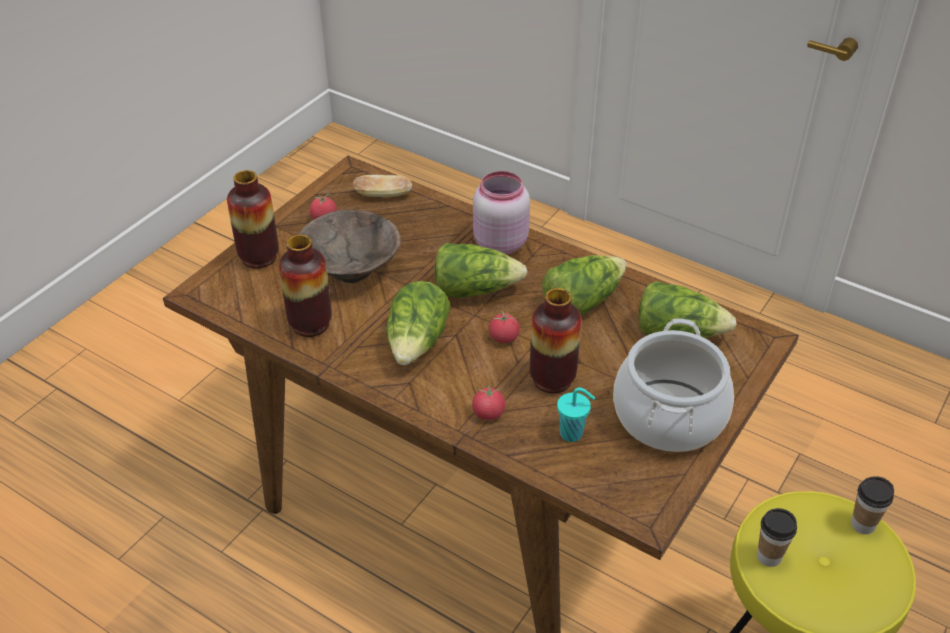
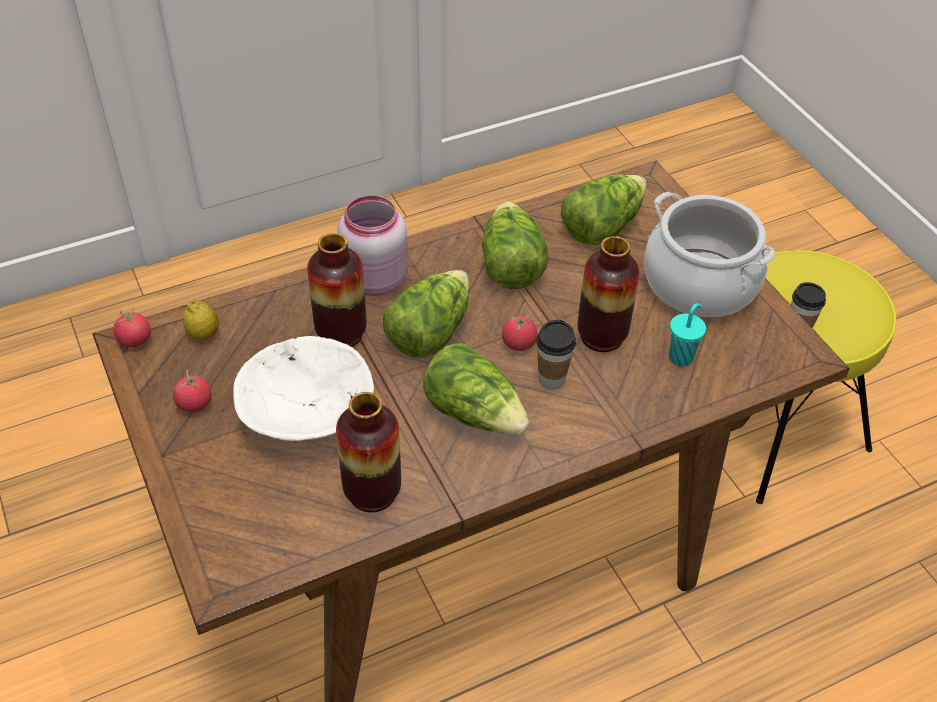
camera: 60 degrees left, 5 degrees up
vase [227,170,279,269] -> vase moved to [307,233,367,347]
brown bowl [299,210,401,283] -> white bowl [233,336,374,441]
bread [353,175,412,198] -> lemon [183,299,218,340]
tomato [472,384,505,420] -> tomato moved to [113,308,151,347]
cup [851,476,894,534] -> cup moved to [536,320,576,390]

